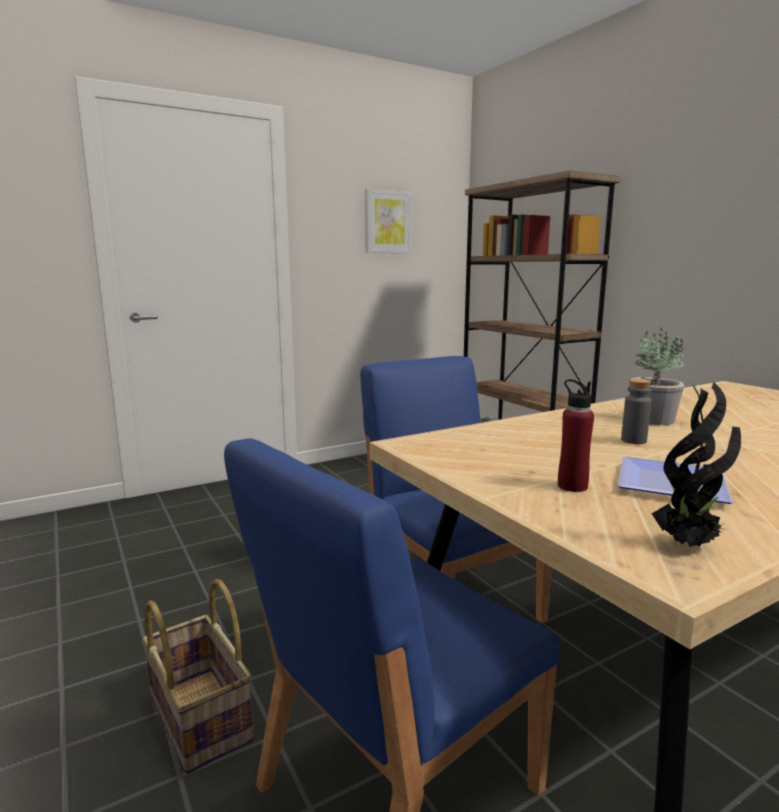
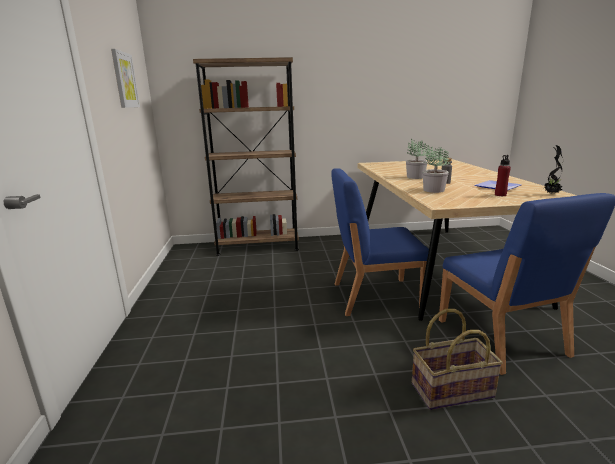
camera: 65 degrees left, 5 degrees up
none -> potted plant [423,145,449,193]

